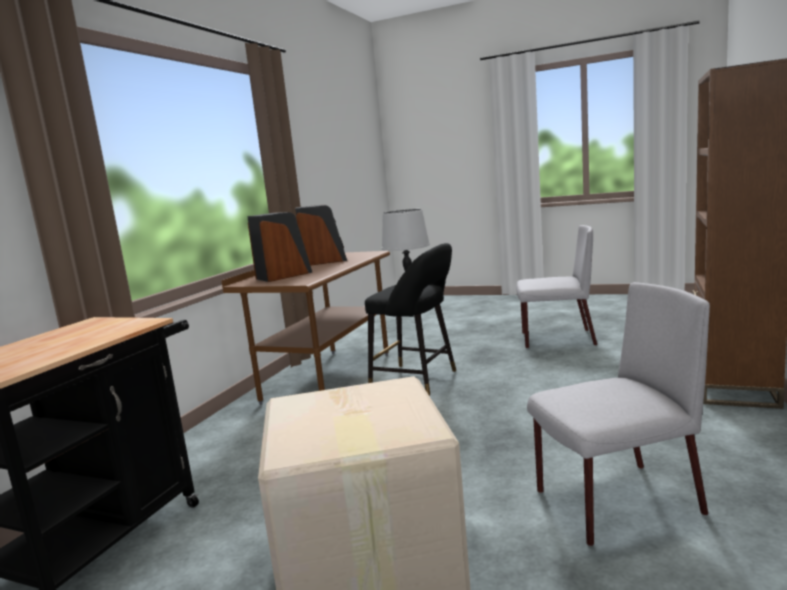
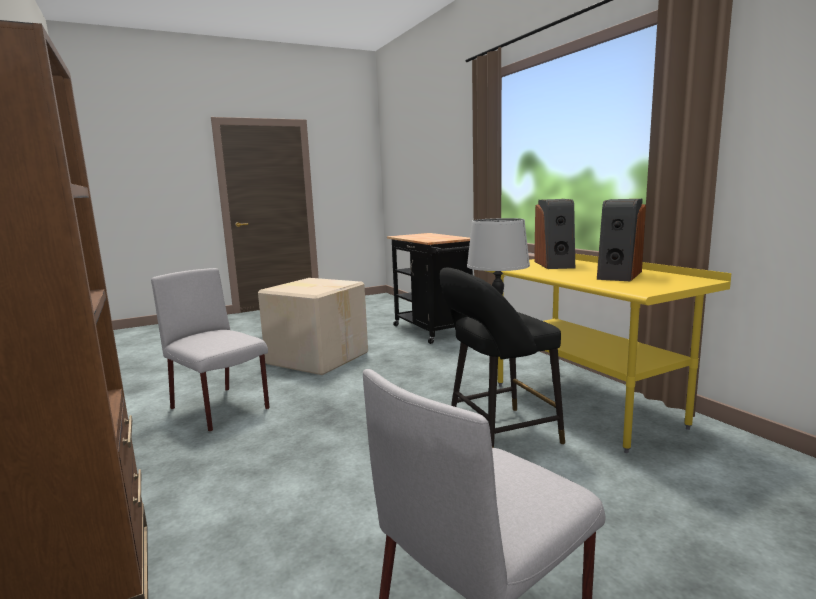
camera: 130 degrees right, 0 degrees up
brown desk [221,251,390,405] -> yellow desk [486,254,732,453]
grey chair [527,282,710,546] -> grey chair turned 105 degrees clockwise [151,268,270,432]

